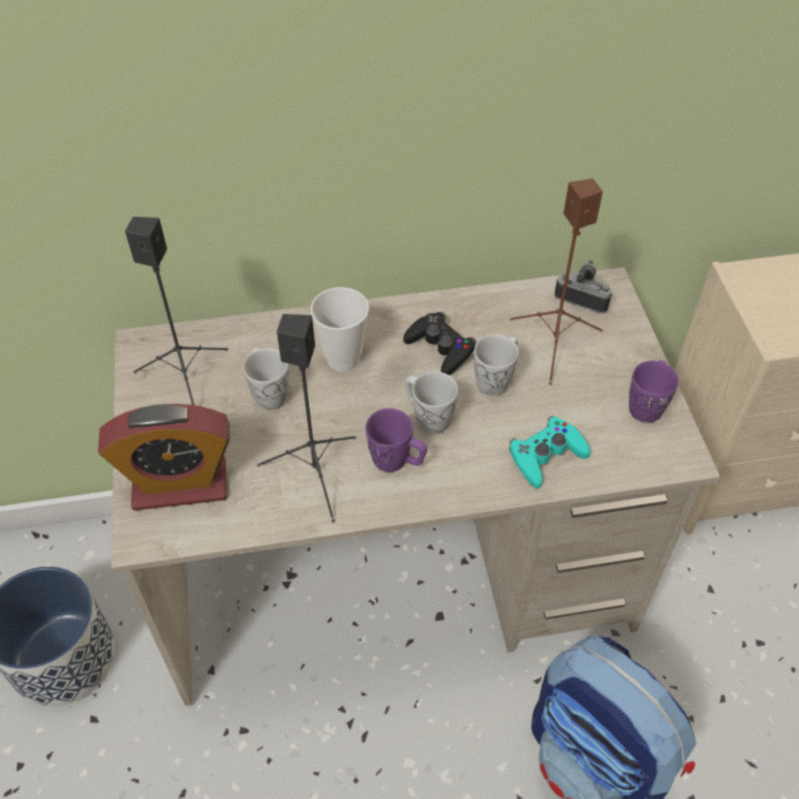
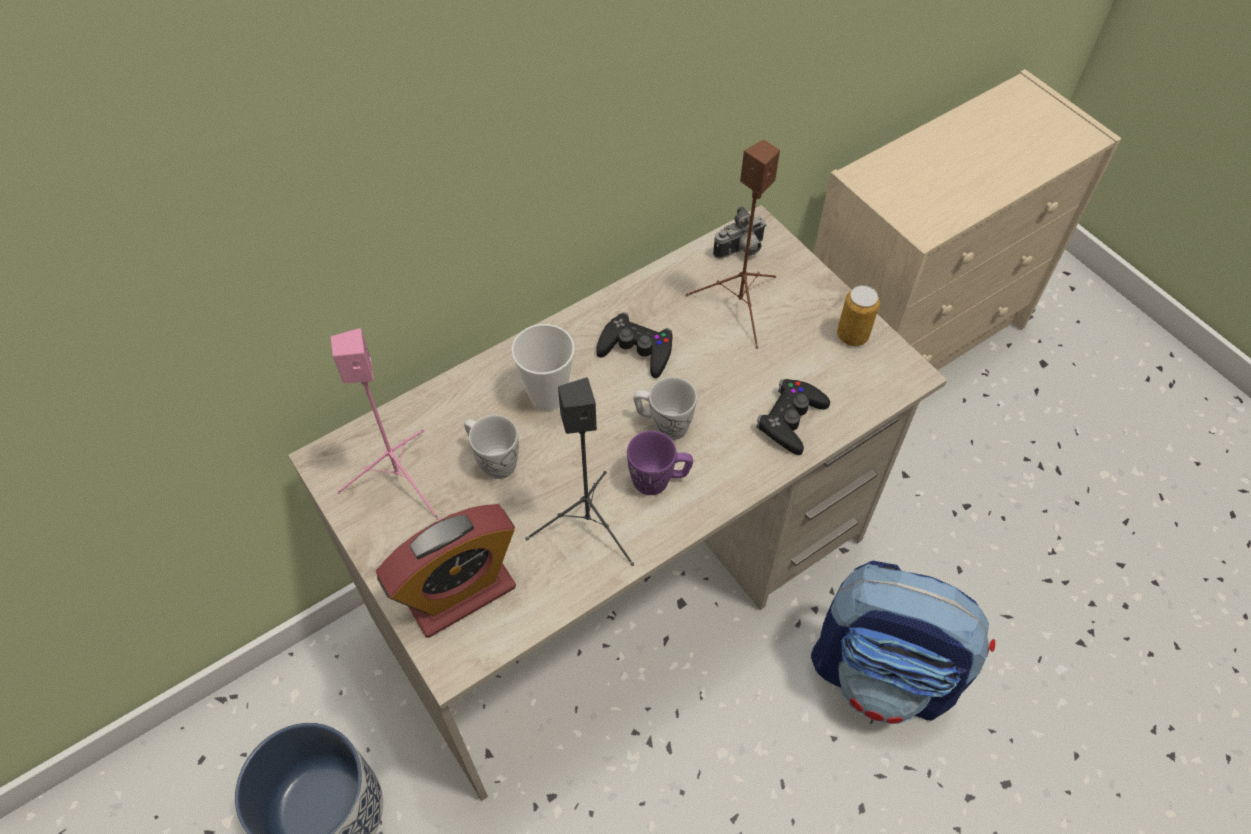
camera: 25 degrees left, 5 degrees up
black speaker [125,217,228,405] -> pink speaker [331,328,439,520]
white mug [474,334,519,396] -> none
turquoise game controller [509,416,590,488] -> black game controller [756,379,830,455]
camera [554,260,613,313] -> camera turned 150 degrees clockwise [713,206,766,259]
purple mug [629,360,679,423] -> can [837,285,880,346]

